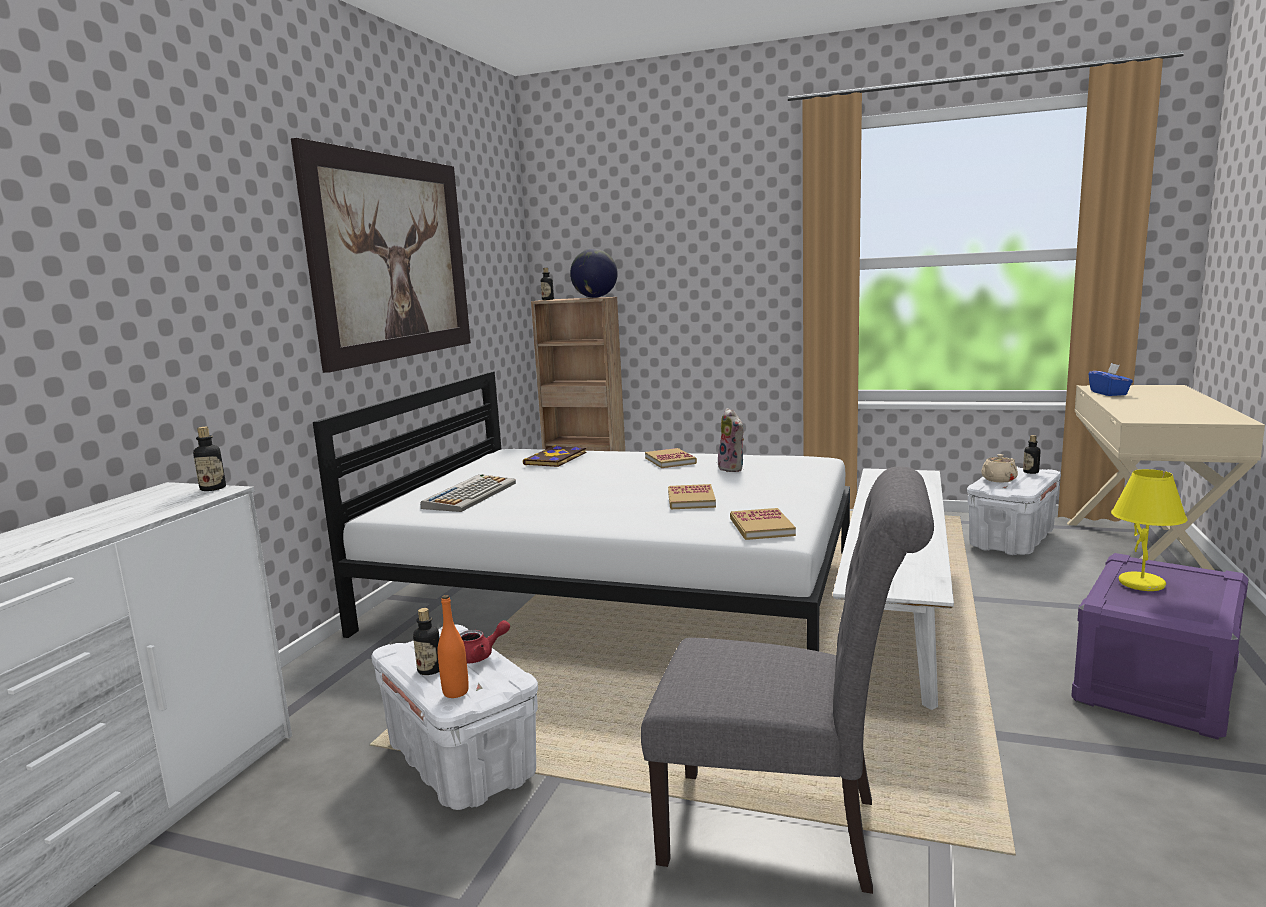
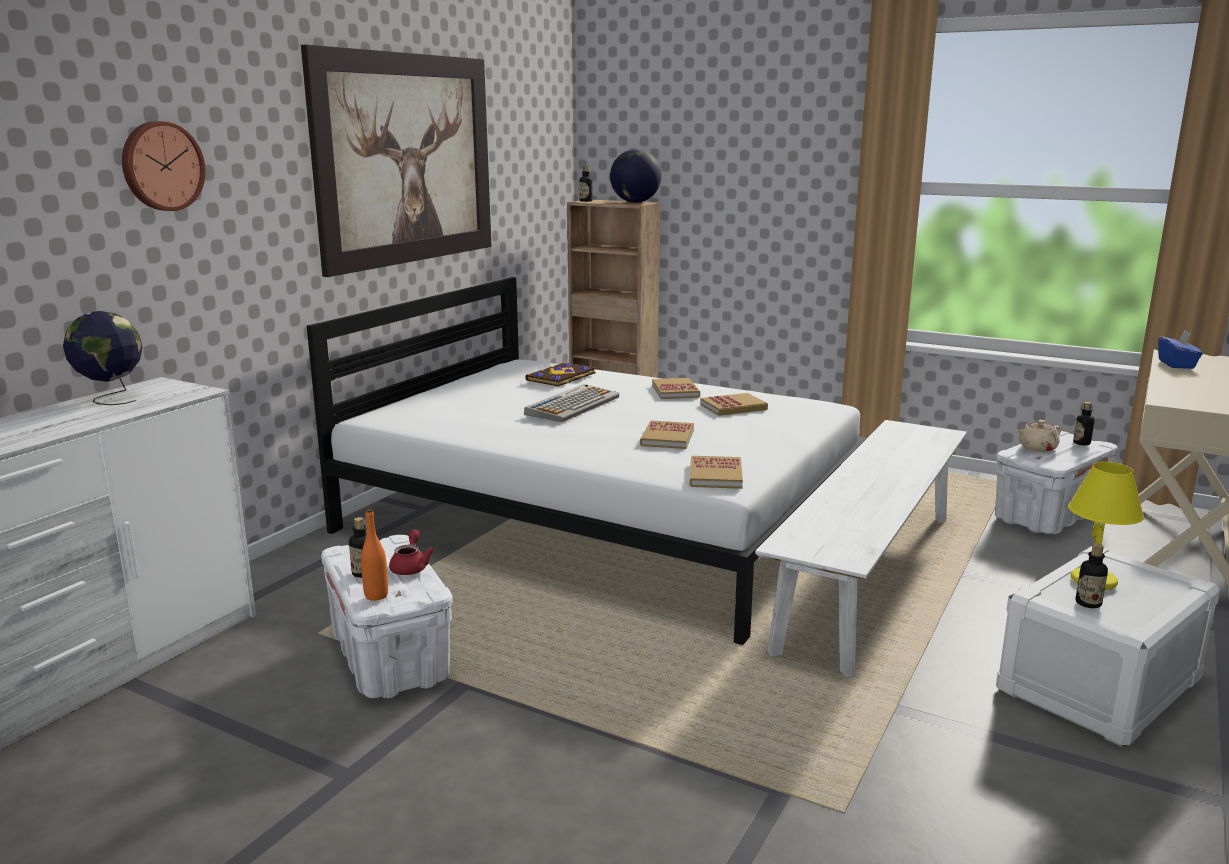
camera: 10 degrees right, 5 degrees up
bottle [193,427,226,491] -> bottle moved to [1076,544,1108,608]
keyboard [420,474,516,512] -> keyboard moved to [524,384,619,422]
red teapot [460,620,510,664] -> red teapot turned 75 degrees counterclockwise [389,530,435,575]
grey chair [641,466,934,894] -> none
plush toy [718,408,744,472] -> book [700,393,768,416]
purple storage box [1071,553,1249,740] -> white storage box [996,546,1221,747]
none -> globe [63,311,143,405]
none -> wall clock [122,121,206,211]

